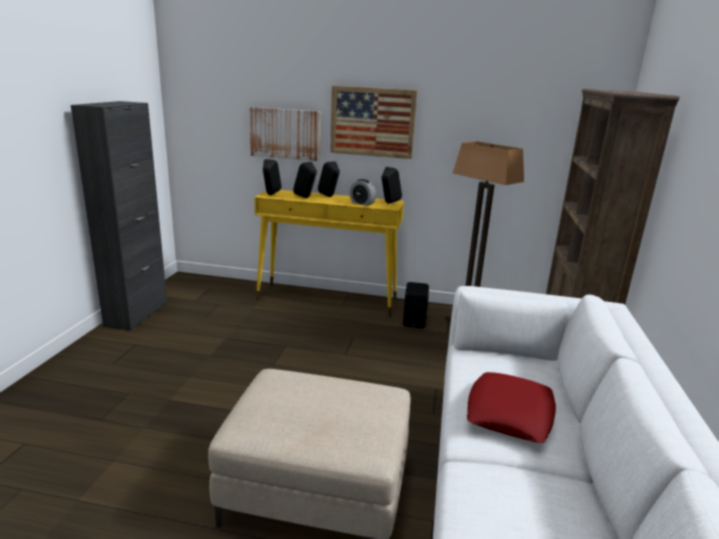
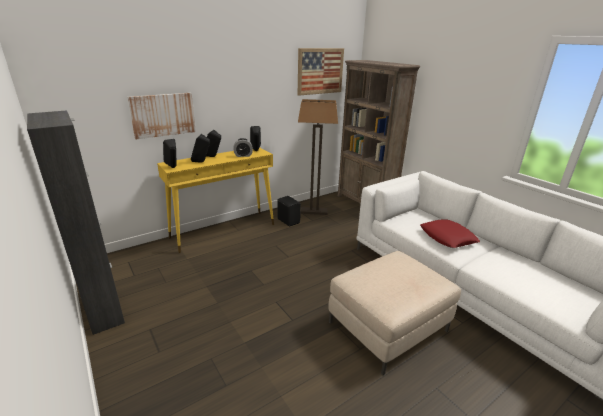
camera: 45 degrees left, 5 degrees up
picture [330,85,418,159] -> picture moved to [298,48,344,96]

